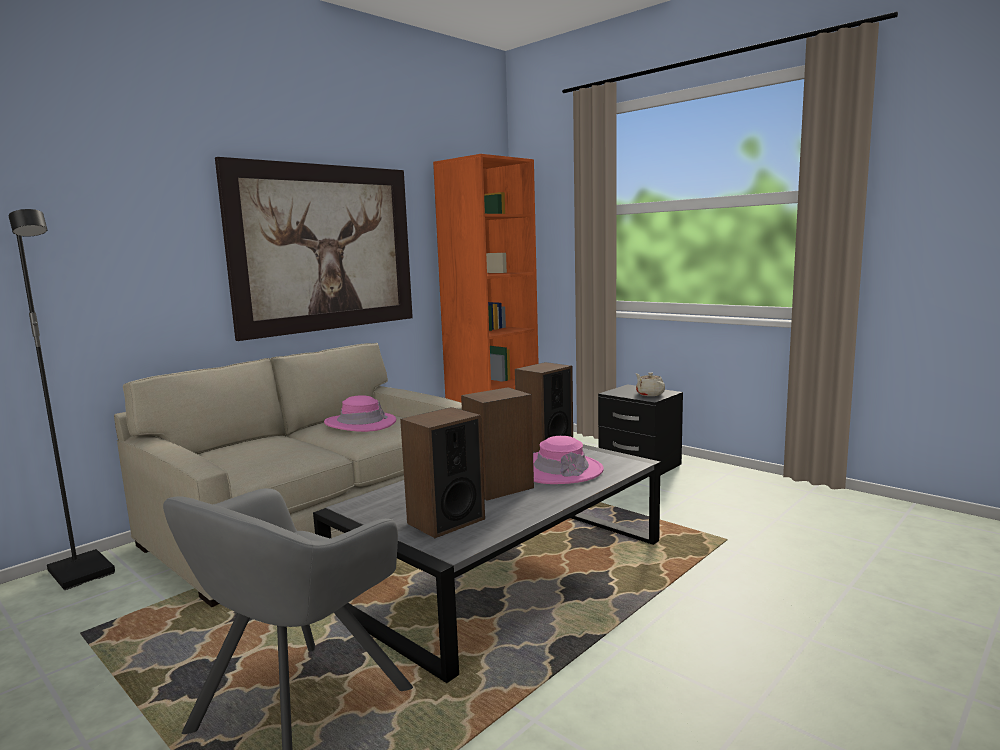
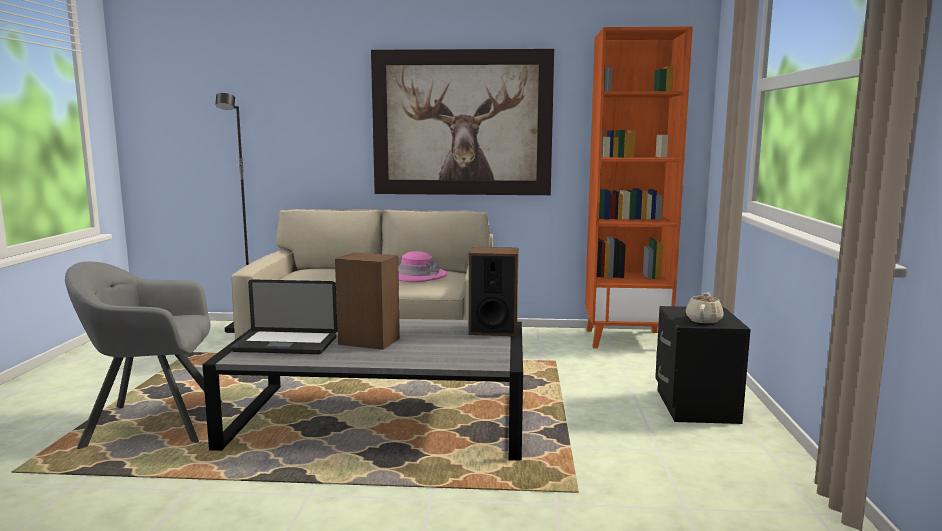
camera: 50 degrees right, 0 degrees up
speaker [400,407,485,538] -> laptop [230,279,338,354]
pink hat [533,436,604,484] -> none

